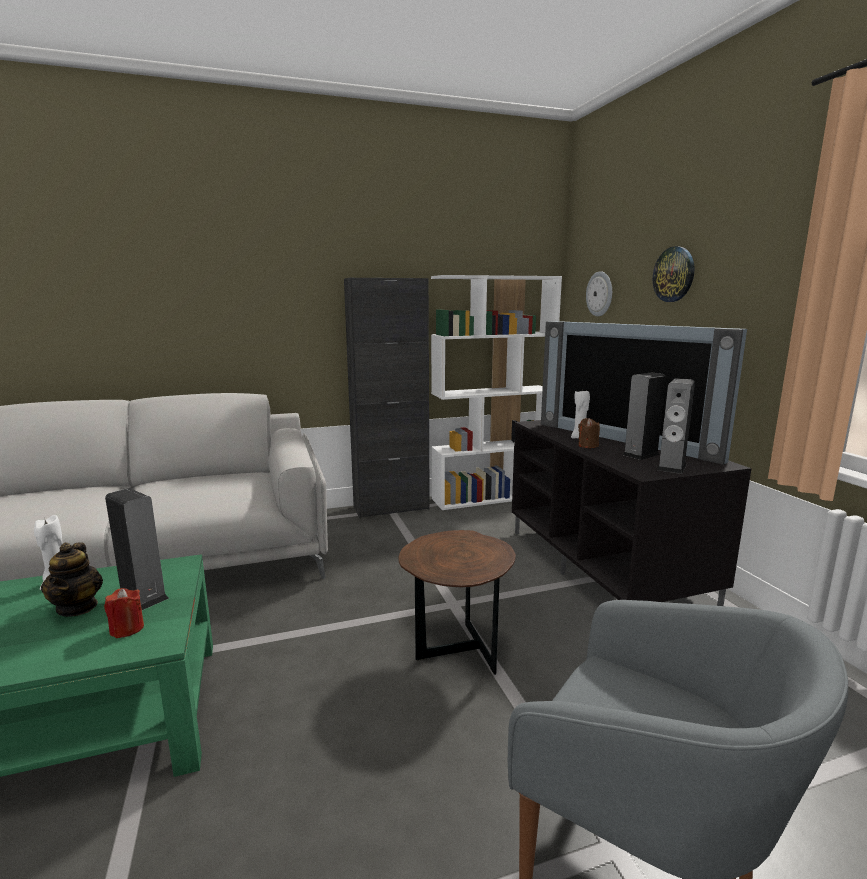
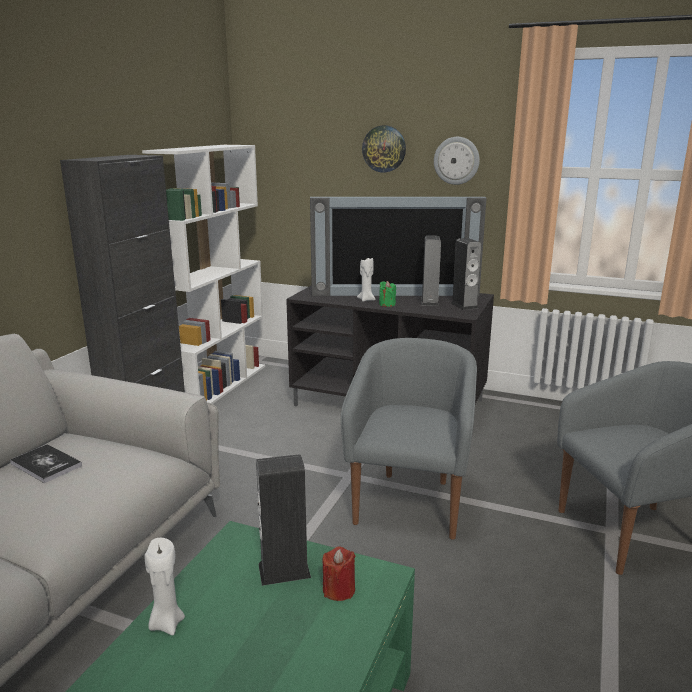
camera: 50 degrees left, 5 degrees up
teapot [41,543,103,617] -> none
brown side table [398,530,516,675] -> grey armchair [341,338,477,539]
brown candle [578,418,600,448] -> green candle [379,281,396,307]
wall clock [586,271,612,317] -> wall clock moved to [434,137,480,185]
none -> book [10,444,82,483]

